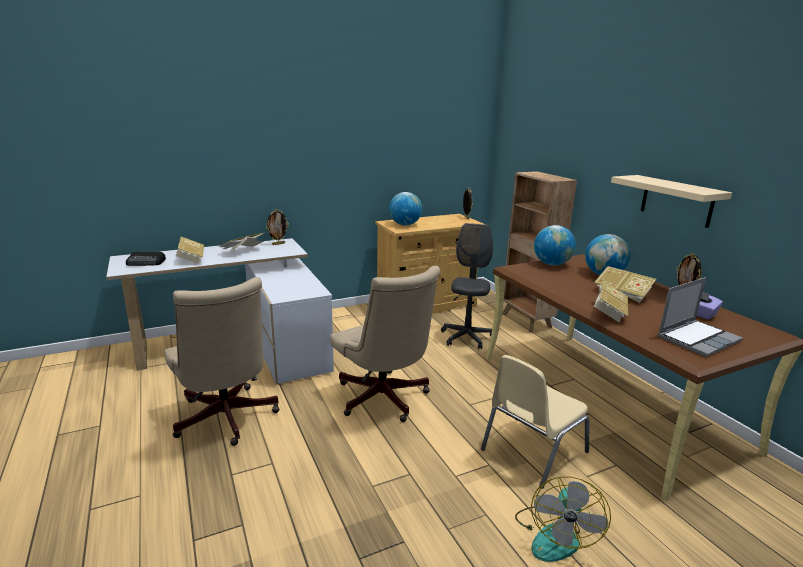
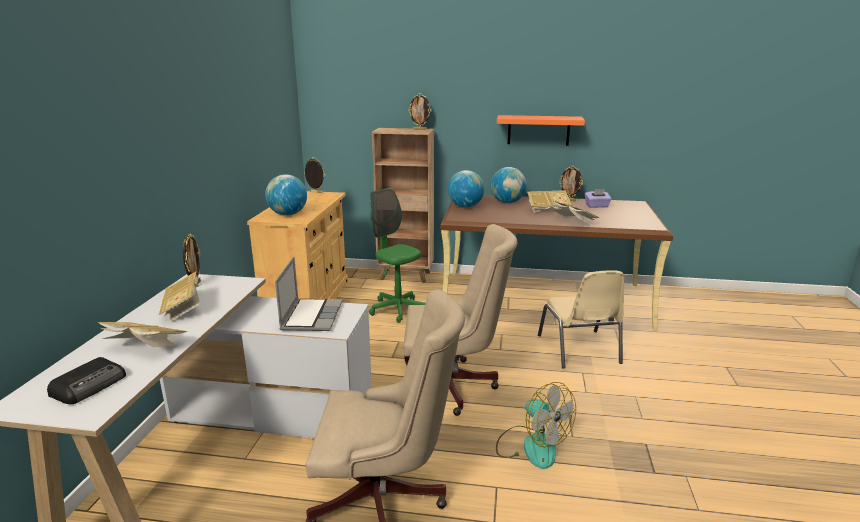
camera: 55 degrees left, 0 degrees up
grey office chair [441,223,493,349] -> green office chair [369,188,425,323]
fan [515,476,611,562] -> fan moved to [496,382,576,469]
beige shelf [611,175,732,228] -> orange shelf [497,115,585,146]
laptop [658,277,743,357] -> laptop moved to [275,257,342,331]
none -> picture frame [408,93,431,130]

